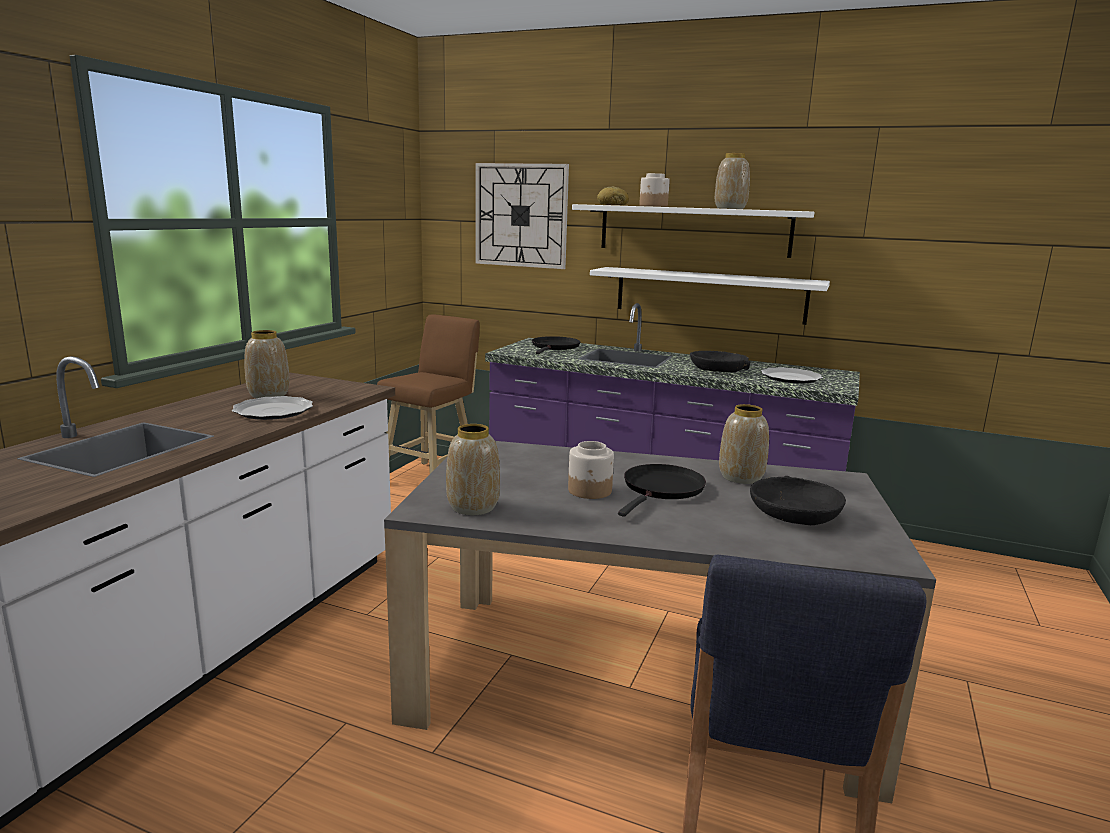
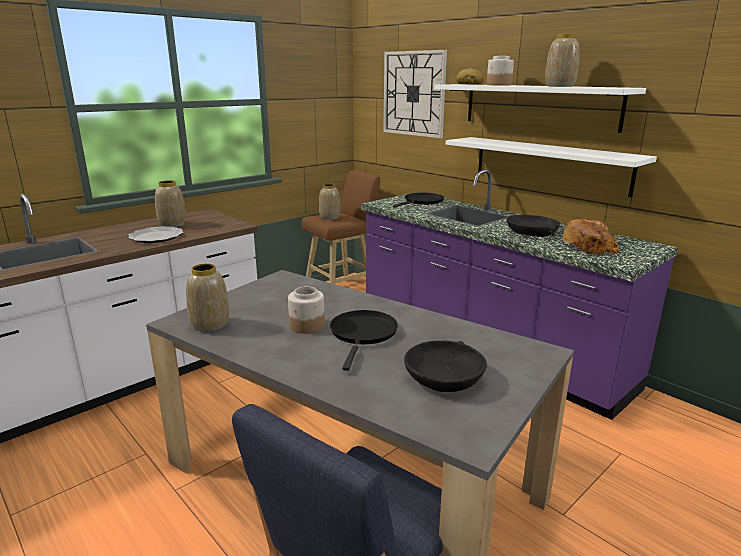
camera: 25 degrees right, 5 degrees up
black frying pan [618,464,706,517] -> black frying pan turned 45 degrees counterclockwise [330,310,398,371]
vase [719,404,769,484] -> vase moved to [319,184,340,220]
plate [761,367,823,384] -> bread [562,219,619,255]

